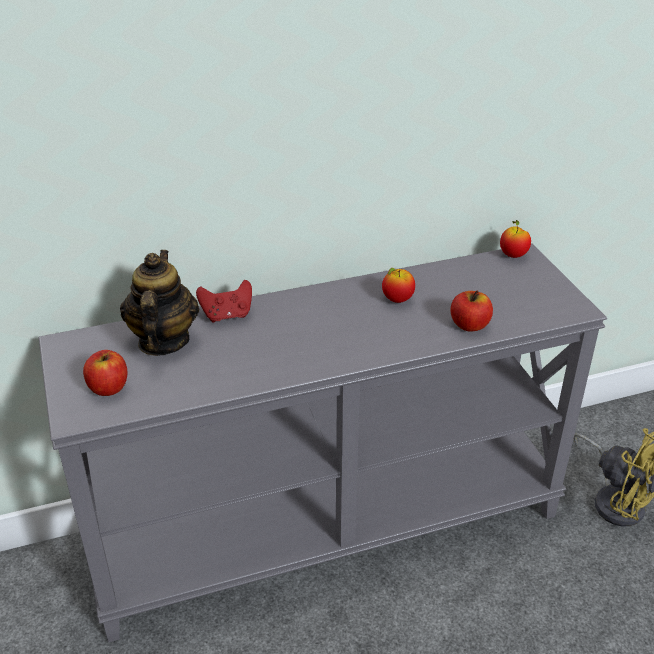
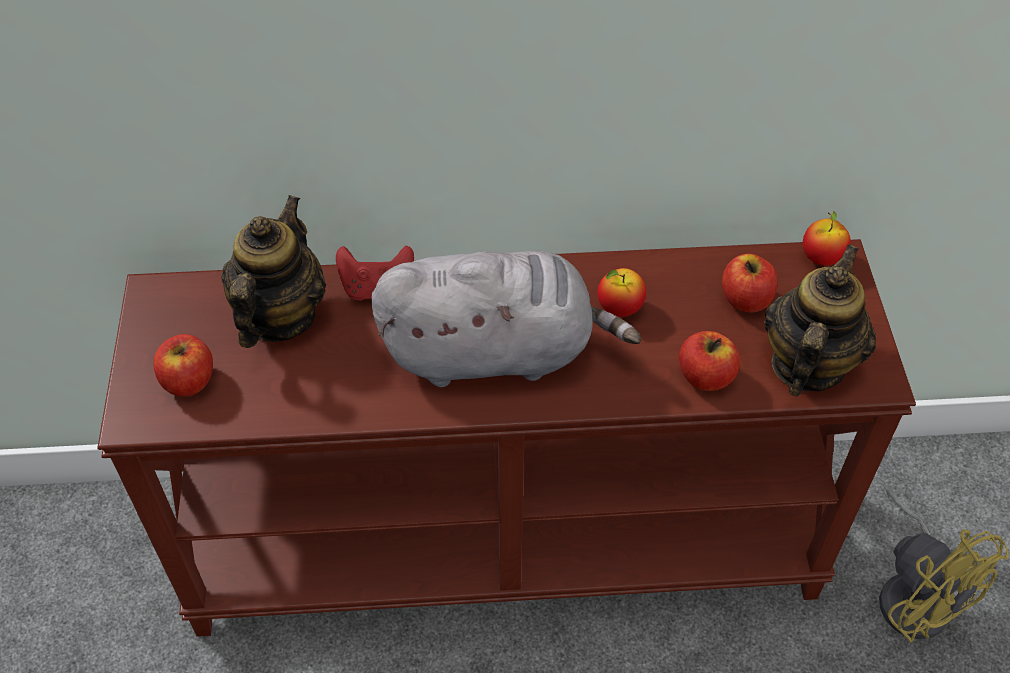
camera: 15 degrees right, 15 degrees up
grey console table [39,243,607,643] -> brown console table [97,239,916,637]
none -> grey plush toy [371,251,641,387]
none -> apple [722,254,778,313]
none -> teapot [764,244,876,397]

